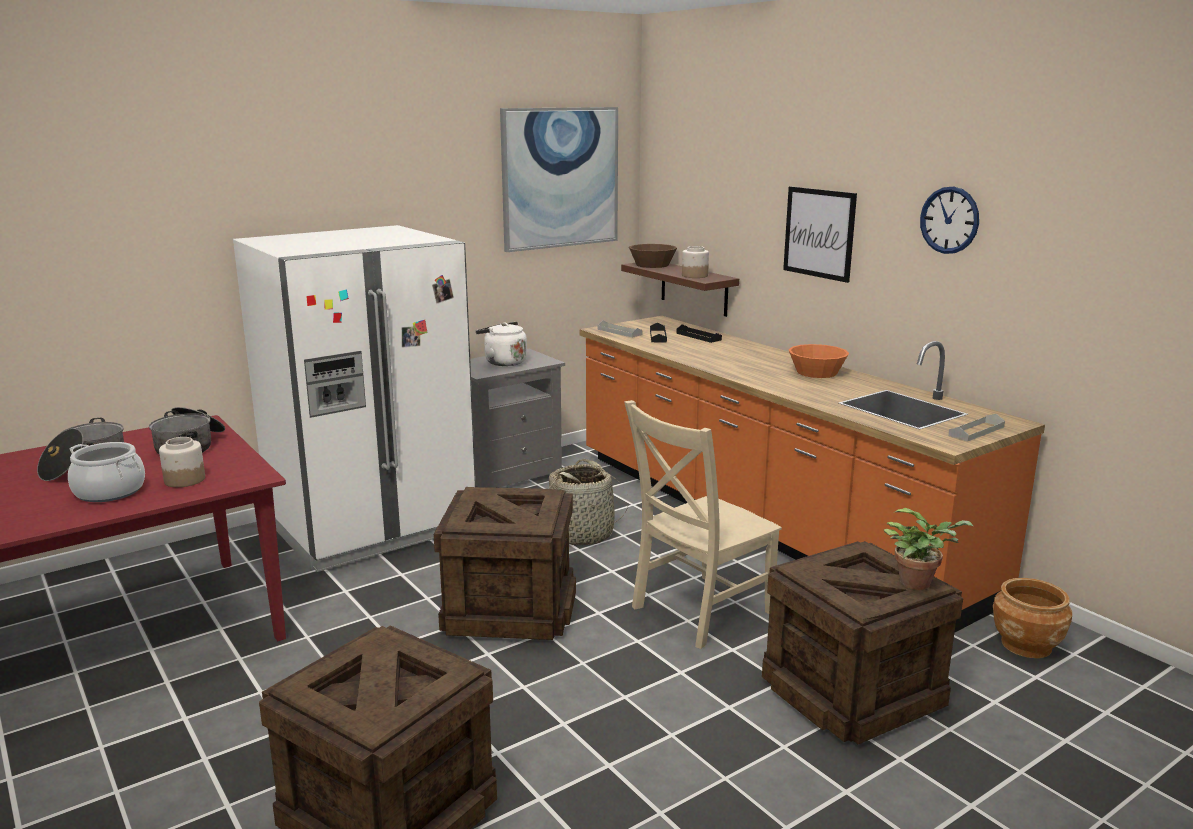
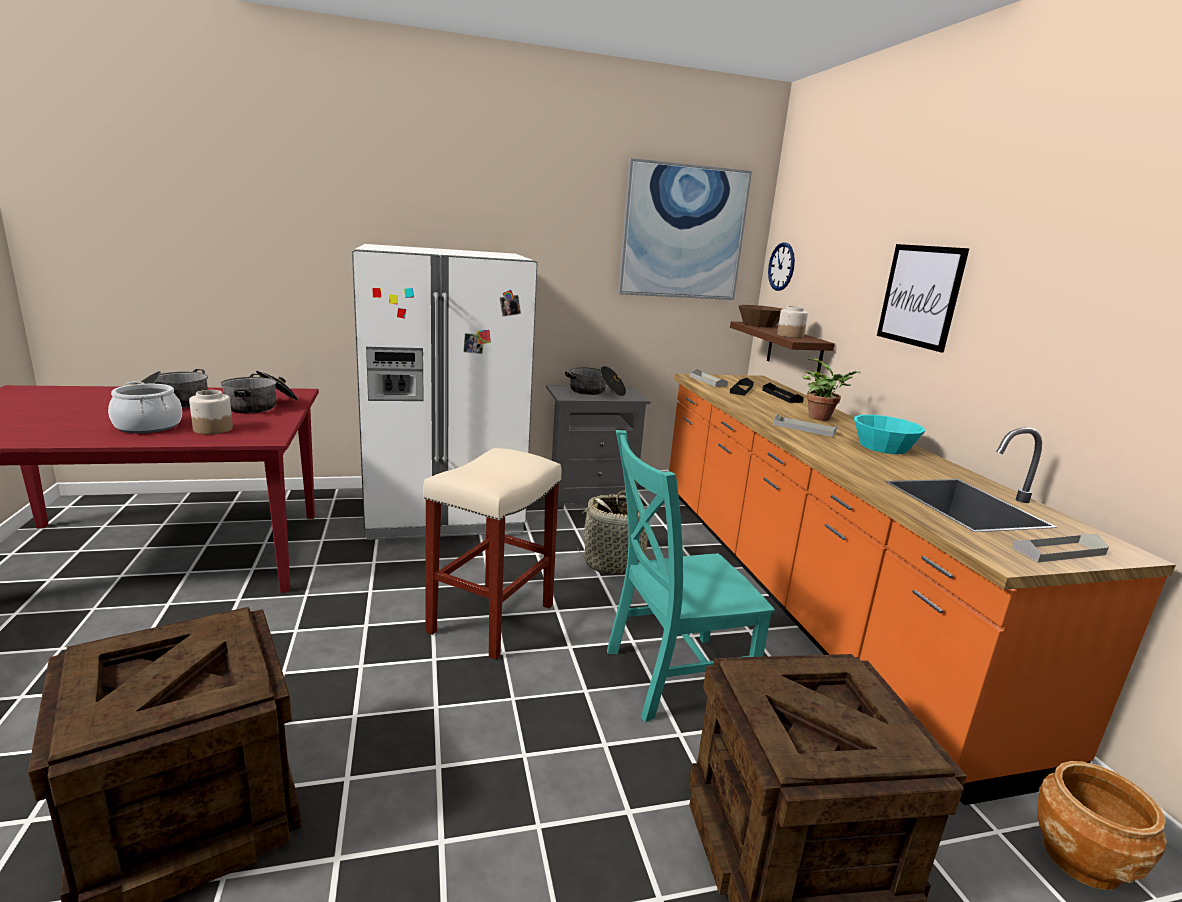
camera: 20 degrees right, 0 degrees up
crate [434,487,576,640] -> beige stool [423,448,562,660]
white kettle [476,322,527,366] -> cooking pot [565,366,626,396]
beige chair [624,400,782,649] -> turquoise chair [607,430,775,722]
orange bowl [789,344,849,378] -> turquoise bowl [854,415,925,454]
potted plant [884,508,973,590] -> potted plant moved to [802,359,861,421]
wall clock [920,187,979,254] -> wall clock moved to [768,242,795,291]
none -> grey tray [773,413,837,437]

